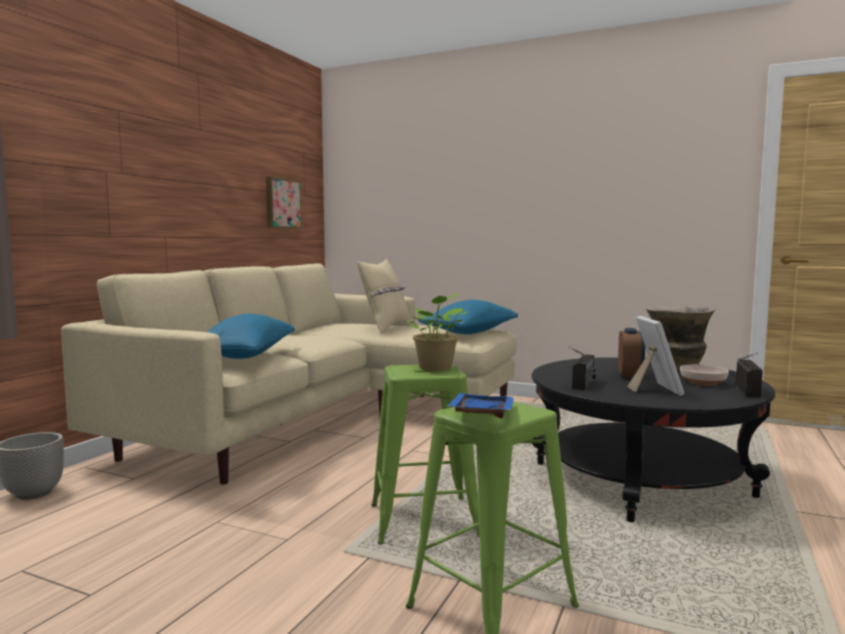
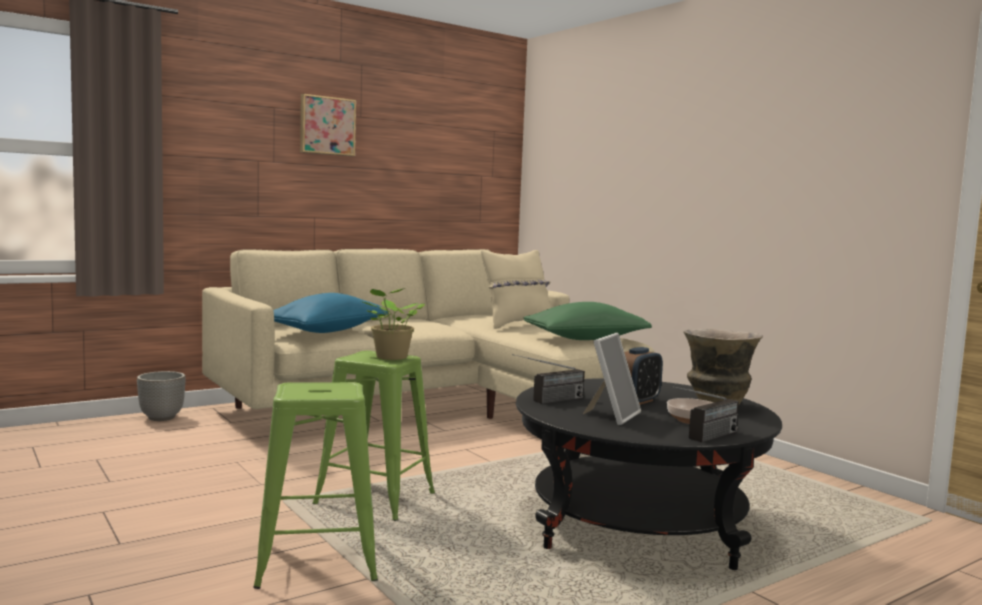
camera: 30 degrees right, 0 degrees up
picture [266,177,302,229] -> picture moved to [300,94,356,156]
blue pillow [418,300,518,334] -> green pillow [524,302,652,340]
blue tray [447,393,514,419] -> none

